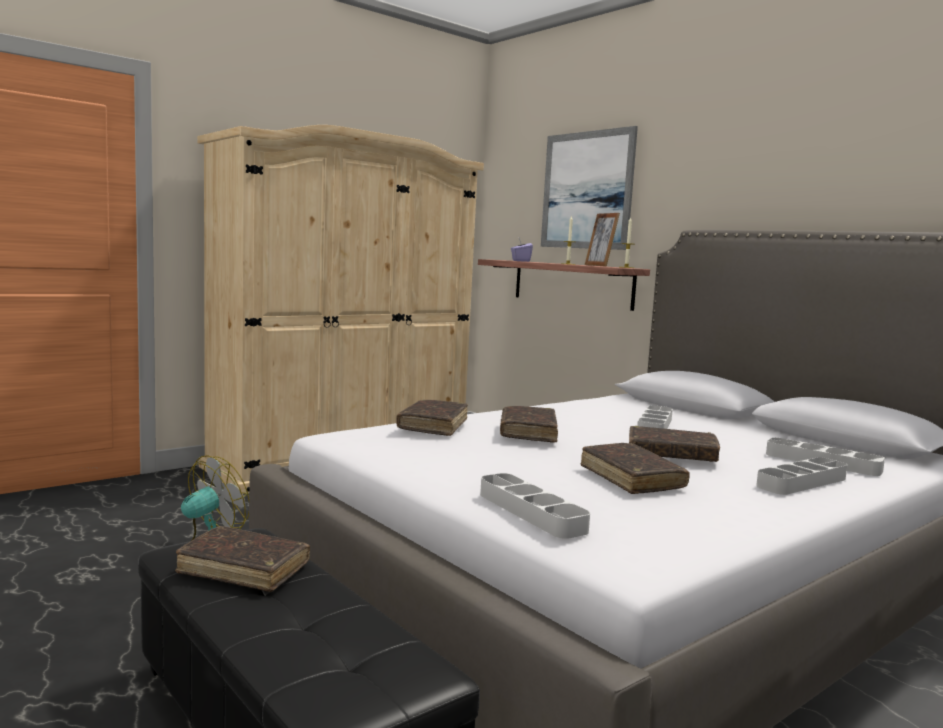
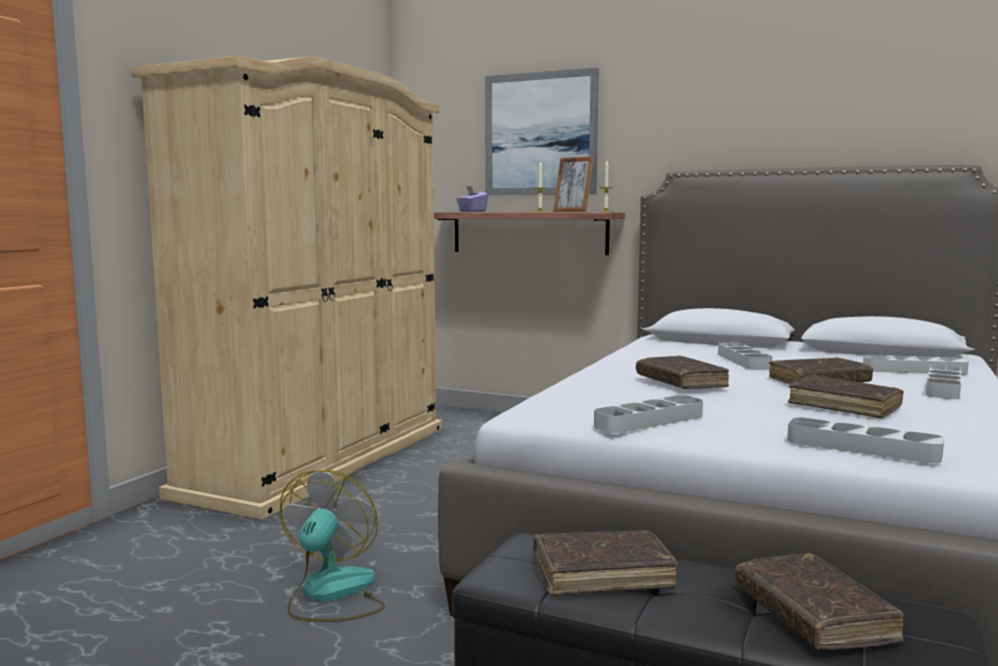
camera: 25 degrees left, 0 degrees up
brown book [397,400,468,436] -> brown book moved to [735,553,904,650]
none -> grey tray [594,395,703,433]

